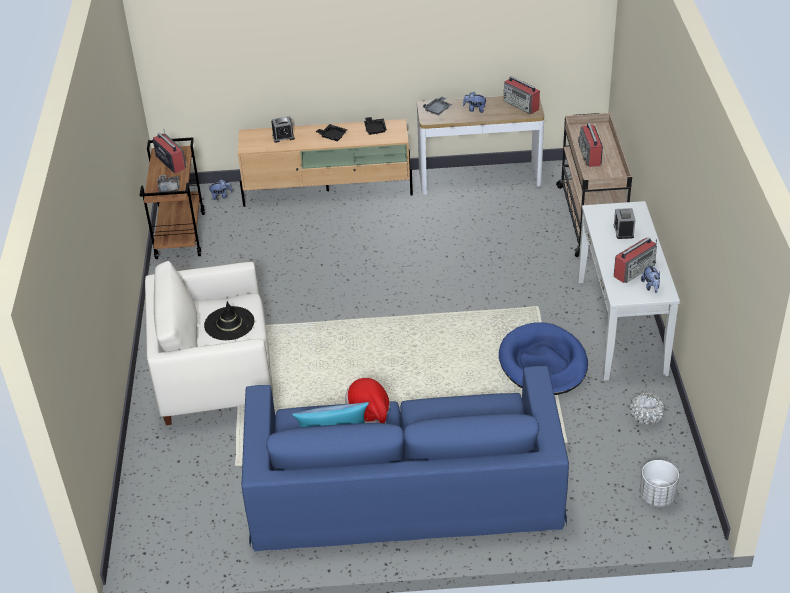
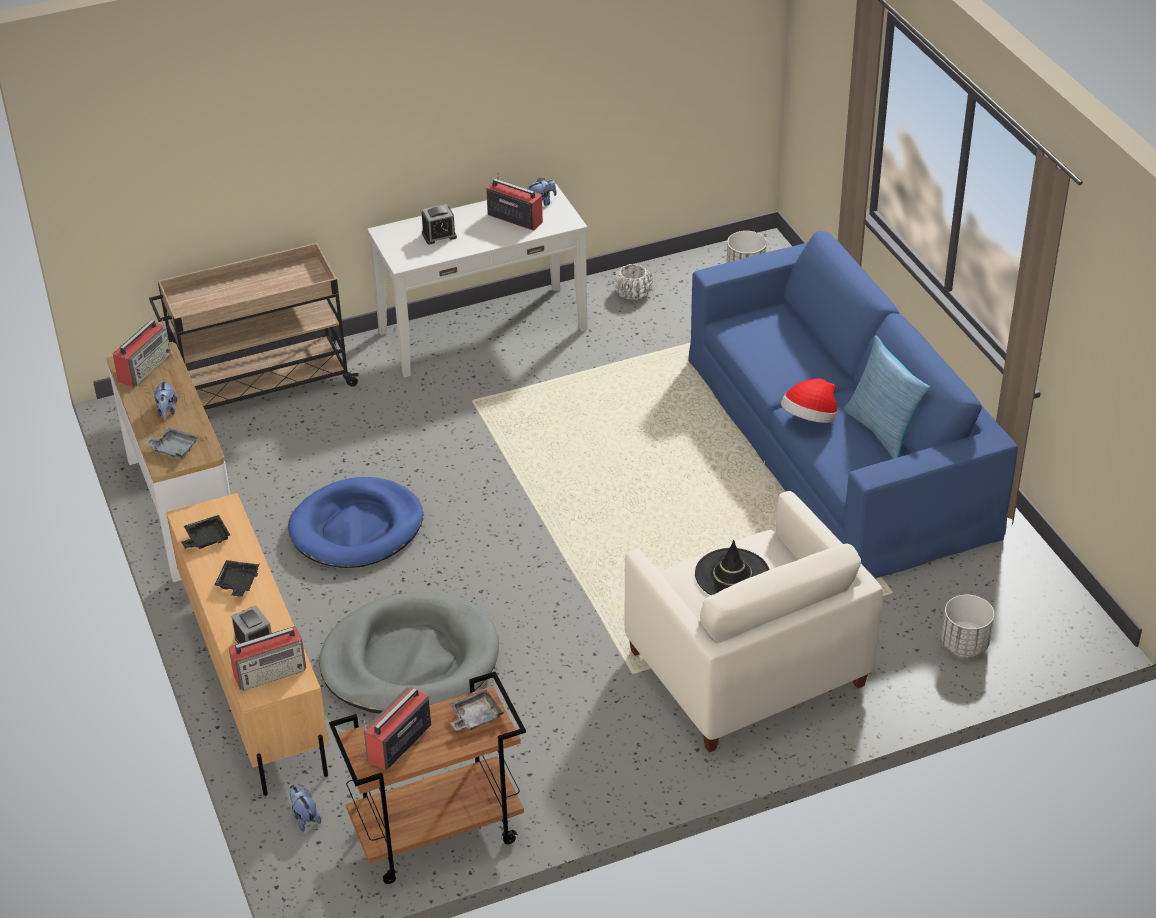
camera: 110 degrees left, 0 degrees up
blue dog bed [499,322,588,395] -> blue dog bed moved to [288,477,423,568]
radio [578,123,603,167] -> radio moved to [229,626,306,691]
none -> grey dog bed [319,592,499,714]
none -> white planter [941,595,994,656]

